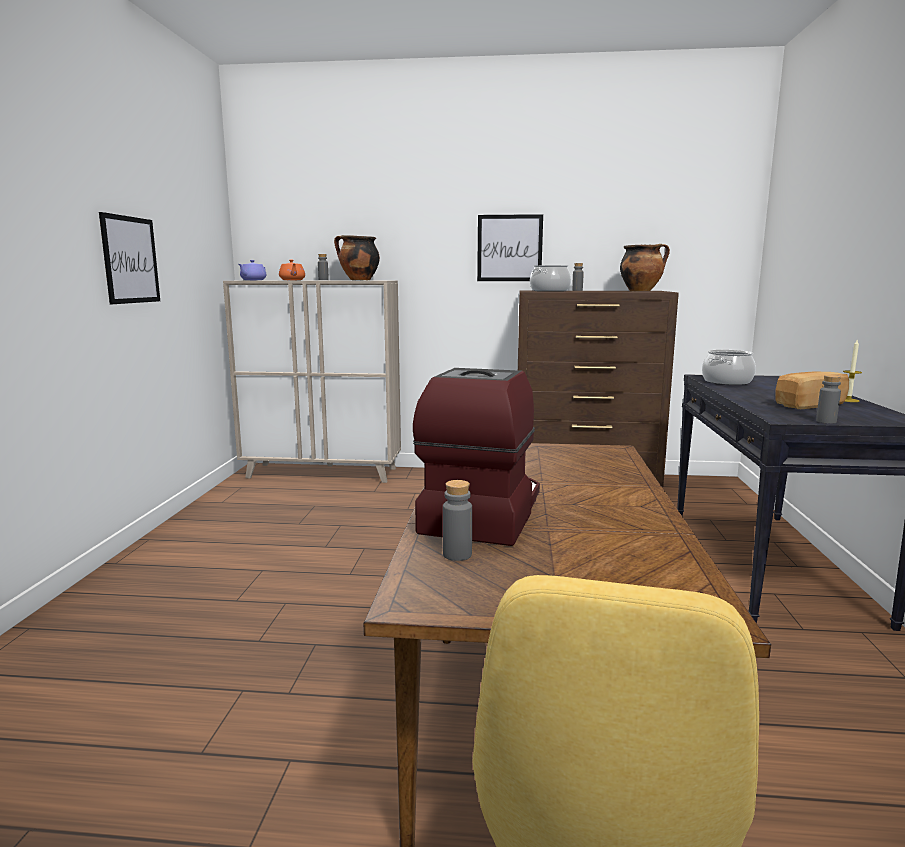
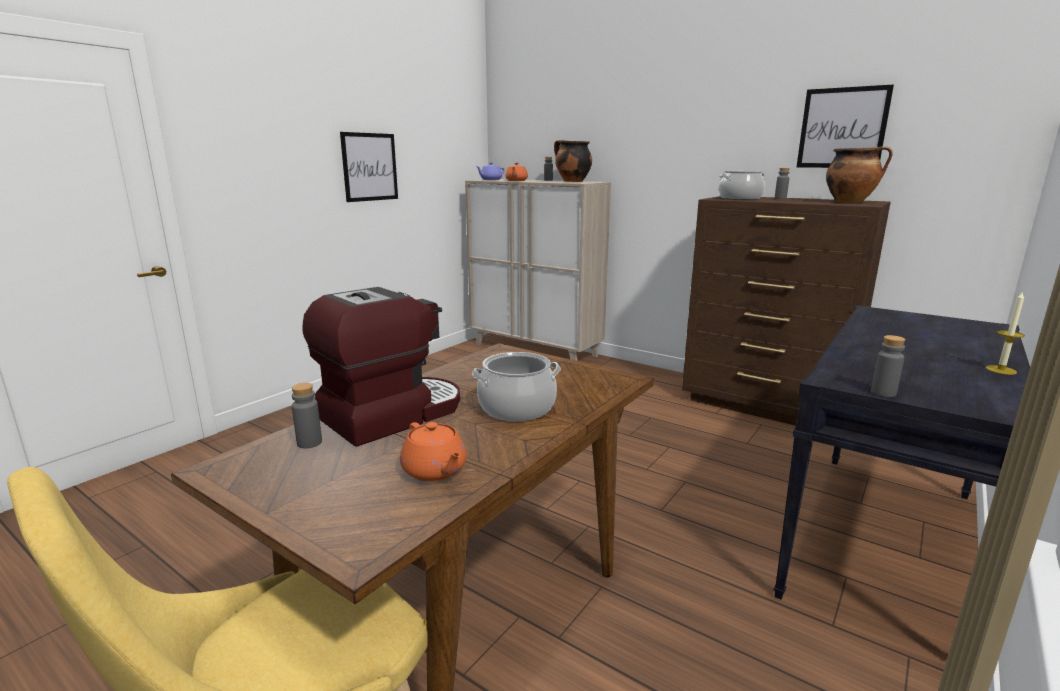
camera: 30 degrees right, 5 degrees up
picture [477,214,543,281] -> picture moved to [797,84,894,168]
cooking pot [702,350,756,385] -> cooking pot moved to [472,352,561,421]
bread [775,371,849,409] -> none
none -> orange teapot [400,422,466,482]

